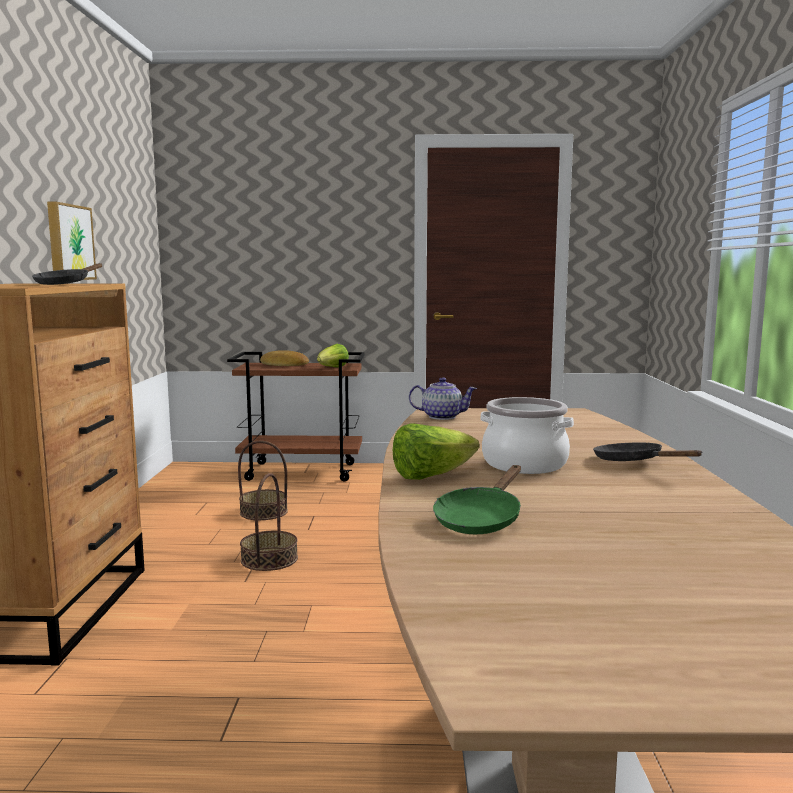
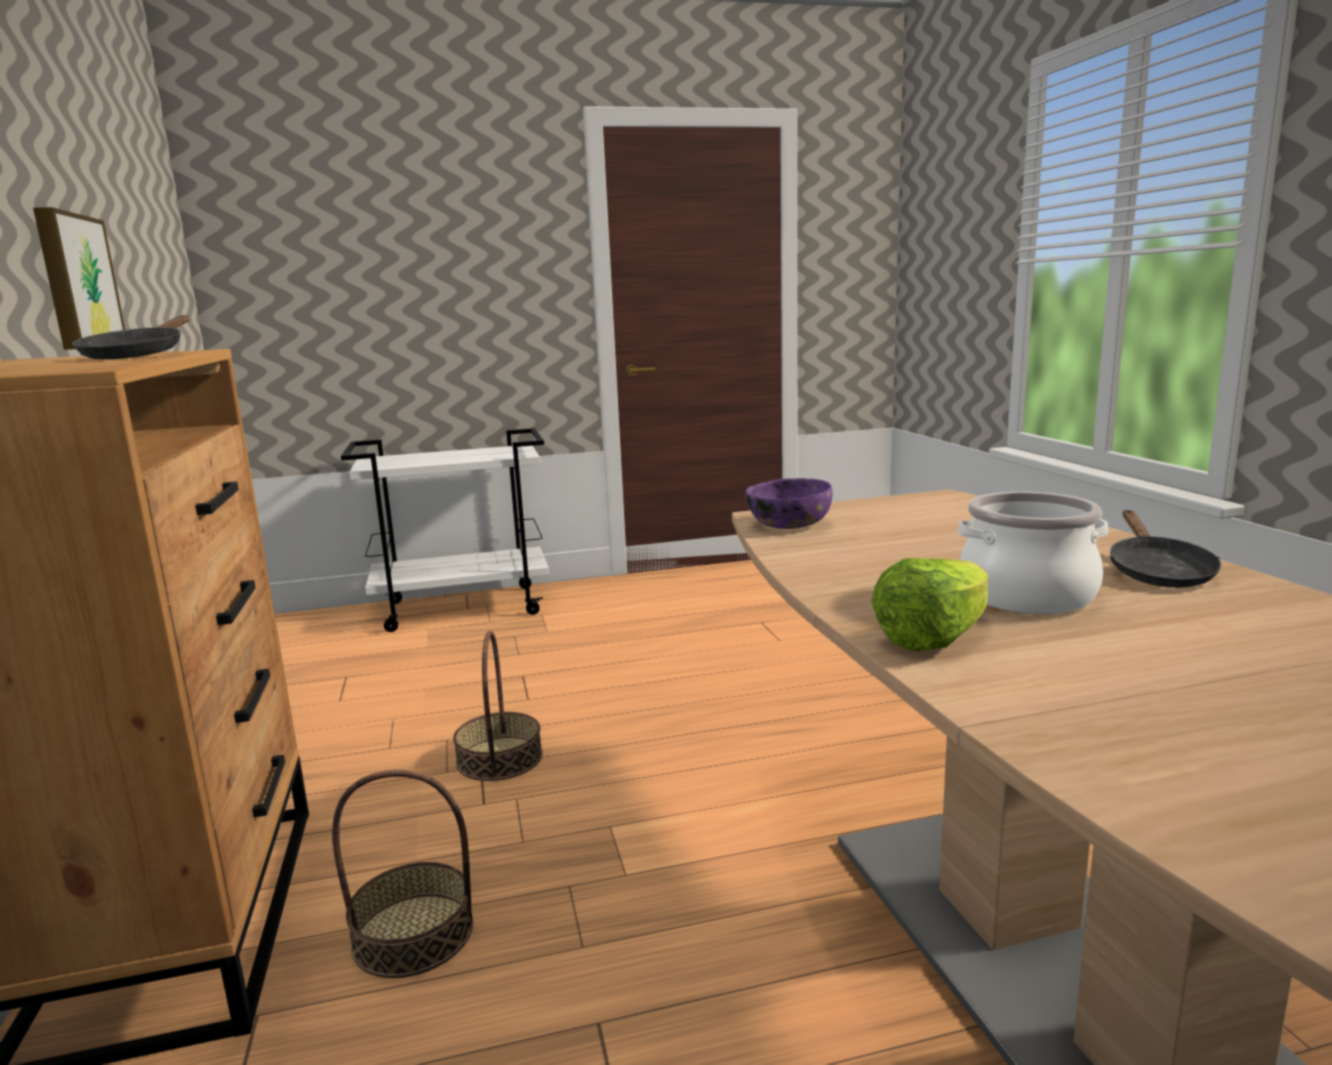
camera: 15 degrees left, 5 degrees up
brown cart [227,352,365,481] -> white cart [341,428,549,632]
basket [238,441,288,520] -> basket moved to [332,770,473,978]
bread [260,350,309,366] -> none
lettuce [317,344,349,368] -> none
teapot [409,377,477,420] -> purple bowl [746,478,832,529]
green frying pan [433,465,521,534] -> none
black frying pan [593,443,703,461] -> black frying pan turned 120 degrees counterclockwise [1110,510,1221,588]

